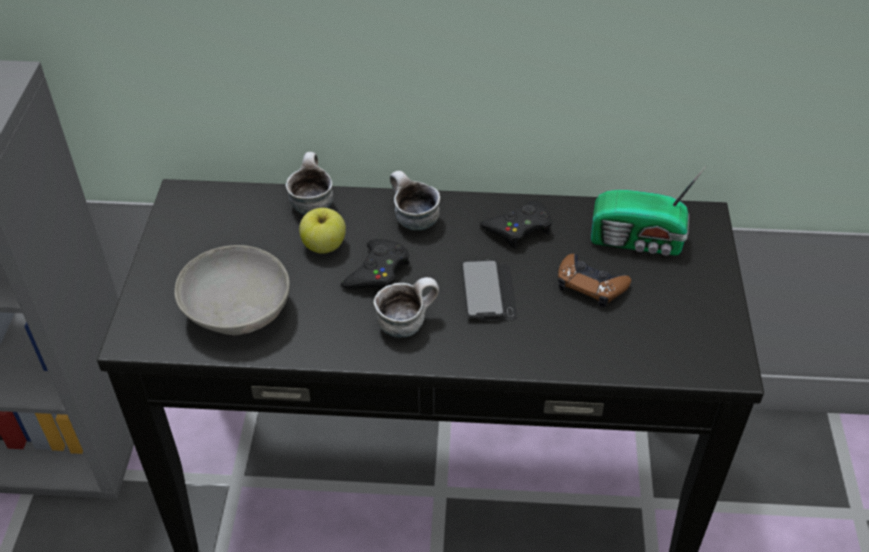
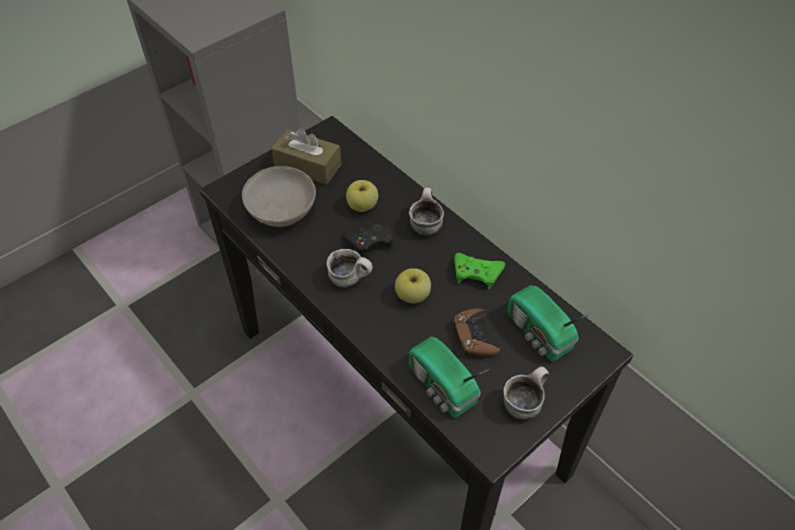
camera: 45 degrees right, 5 degrees up
mug [286,152,333,215] -> mug moved to [503,366,549,420]
phone [461,259,517,322] -> apple [395,268,431,304]
black game controller [480,200,552,249] -> green game controller [454,253,505,289]
none -> brown tissue box [271,128,342,185]
none -> radio [409,337,490,418]

